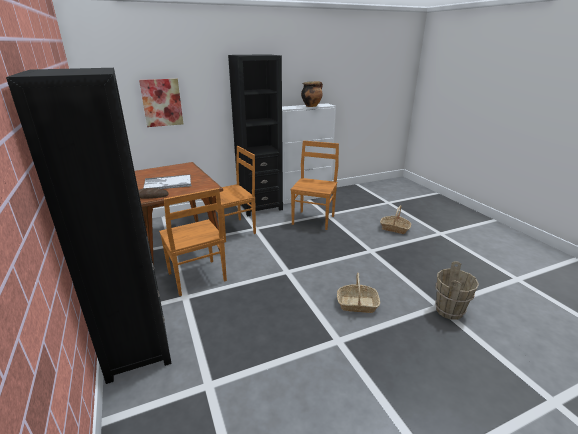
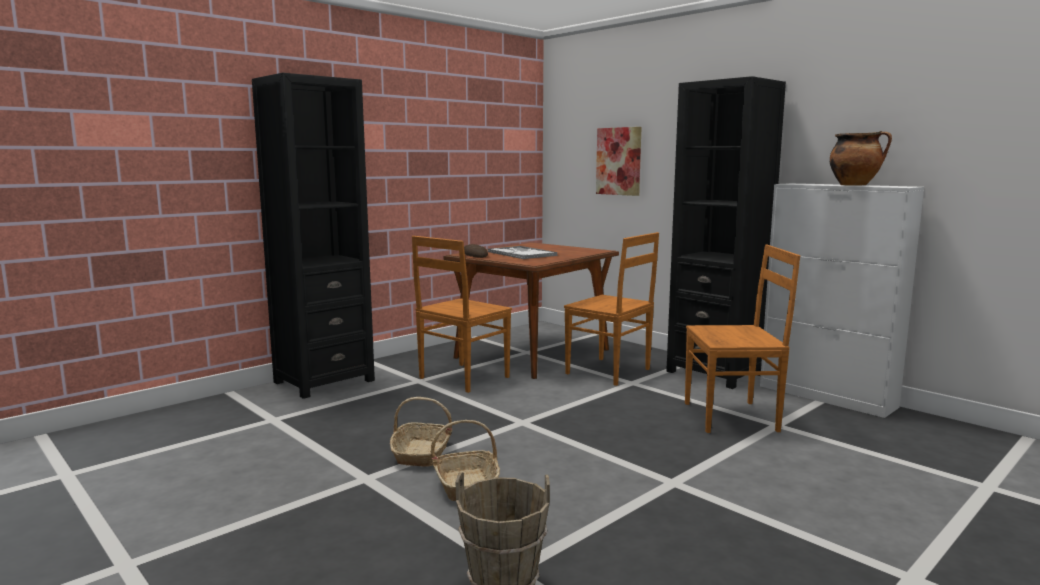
camera: 70 degrees right, 15 degrees down
basket [380,205,411,234] -> basket moved to [390,397,452,467]

